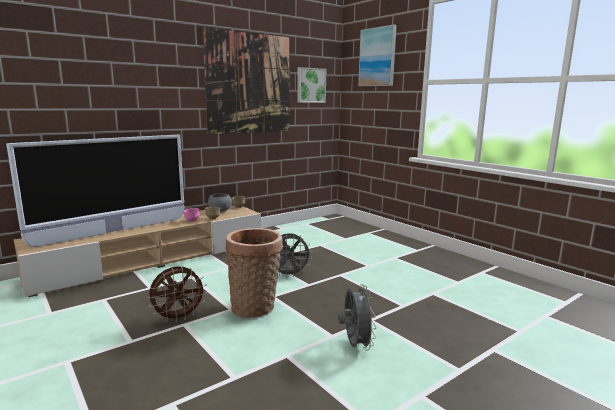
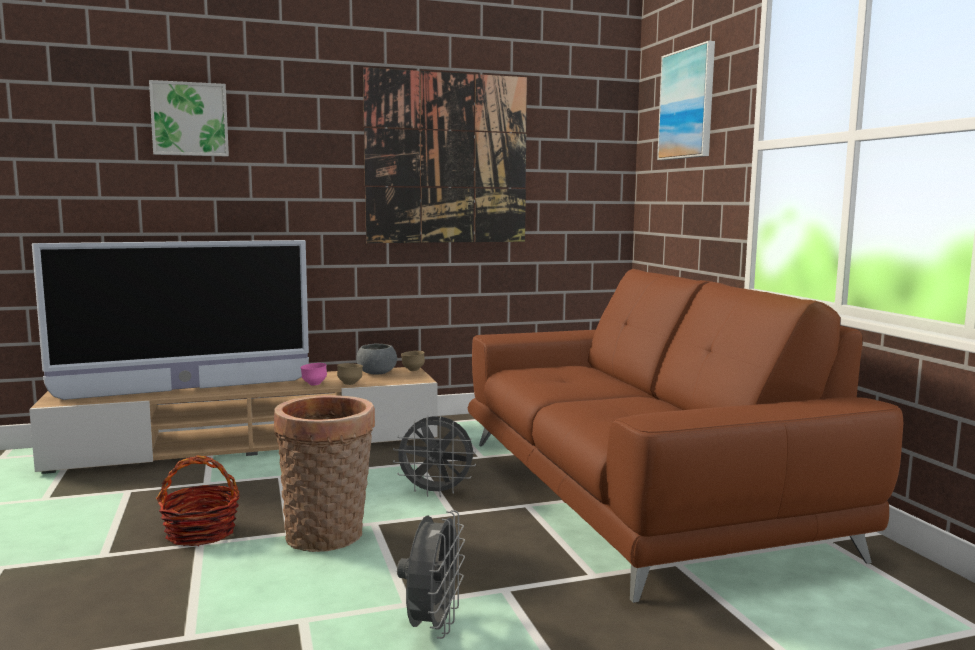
camera: 20 degrees right, 5 degrees down
brown fan [148,266,207,323] -> basket [156,456,240,546]
picture [297,67,326,103] -> picture moved to [149,80,229,157]
none -> brown sofa [468,269,904,603]

